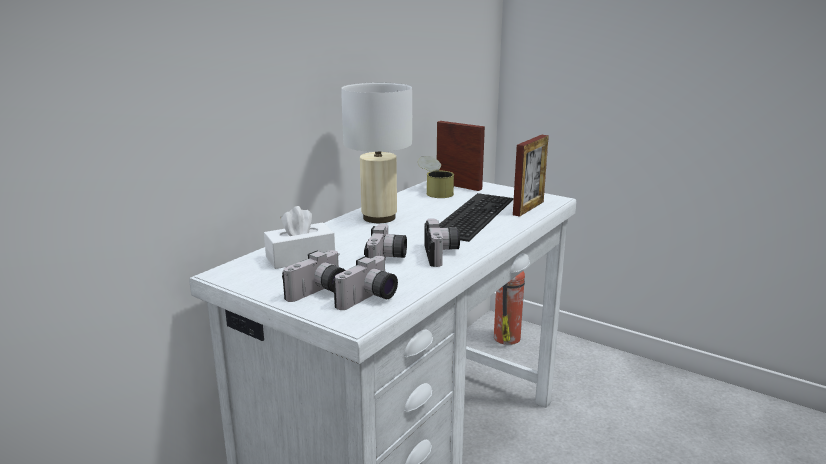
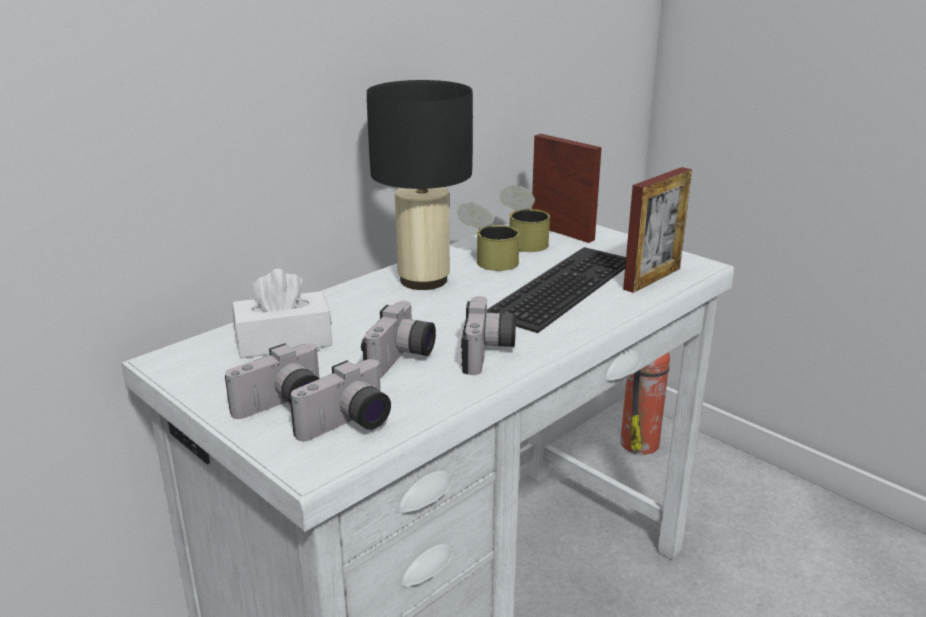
camera: 10 degrees right, 5 degrees up
white table lamp [342,83,412,223] -> black table lamp [367,80,473,290]
none -> can [458,203,520,271]

